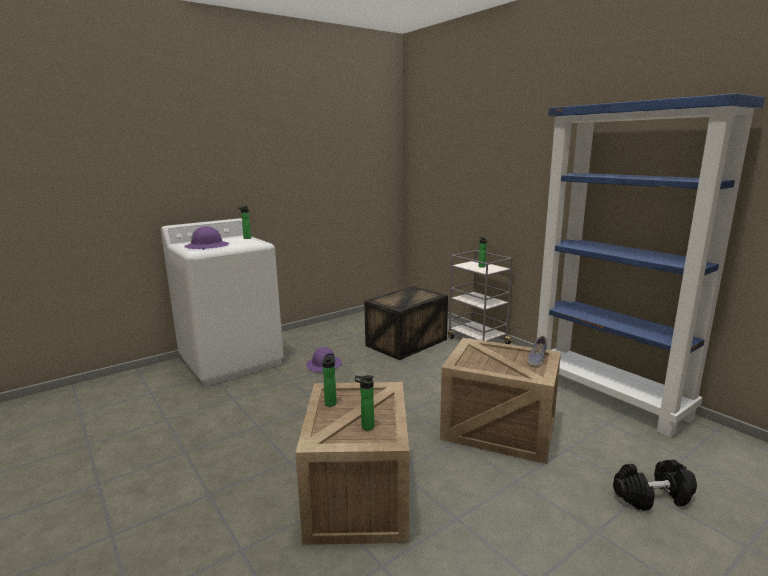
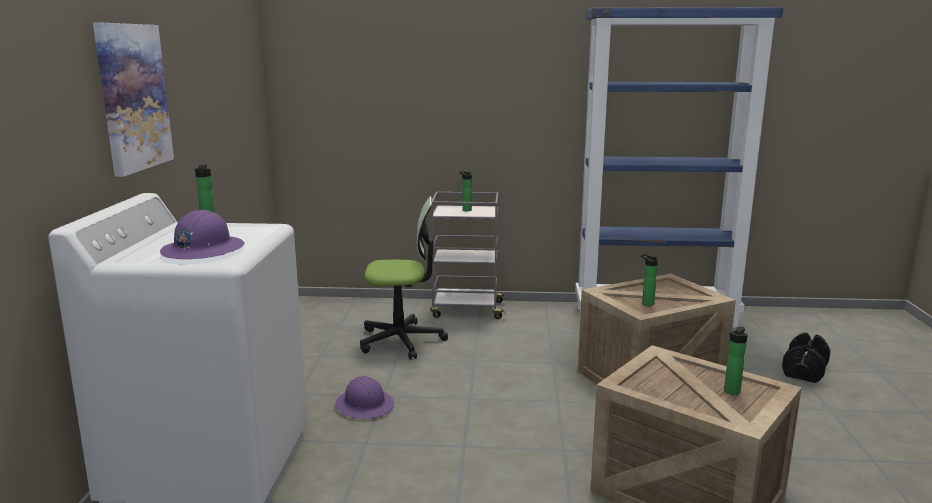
camera: 50 degrees left, 0 degrees up
bottle [322,353,337,407] -> bottle moved to [641,254,658,306]
crate [364,286,448,360] -> office chair [360,196,448,360]
shoe [527,336,547,368] -> none
none -> picture [93,22,174,177]

